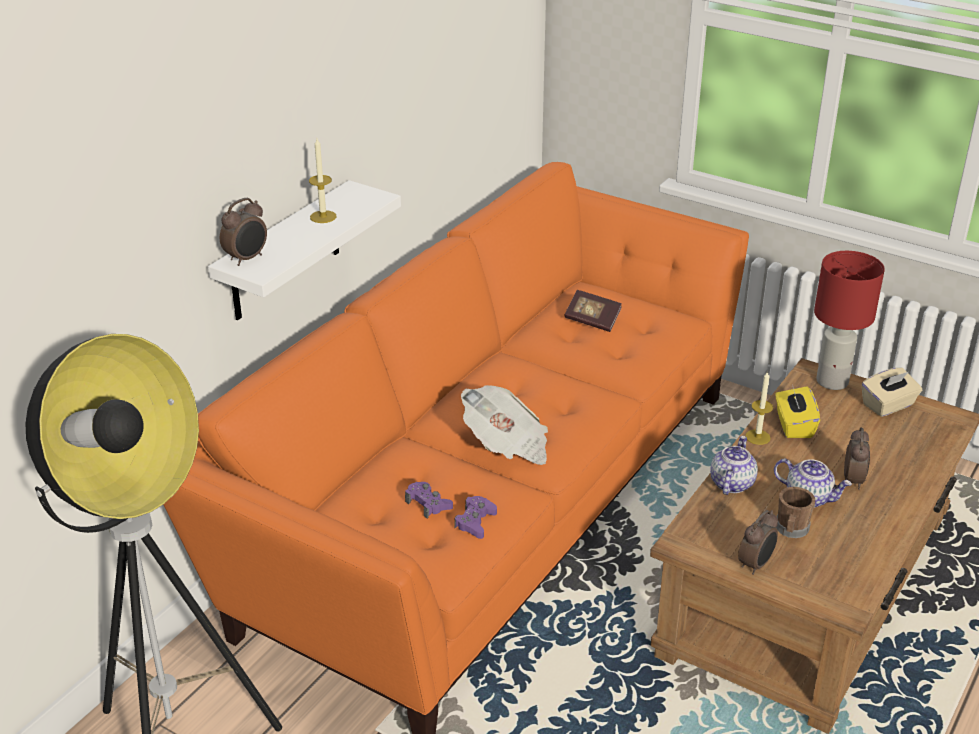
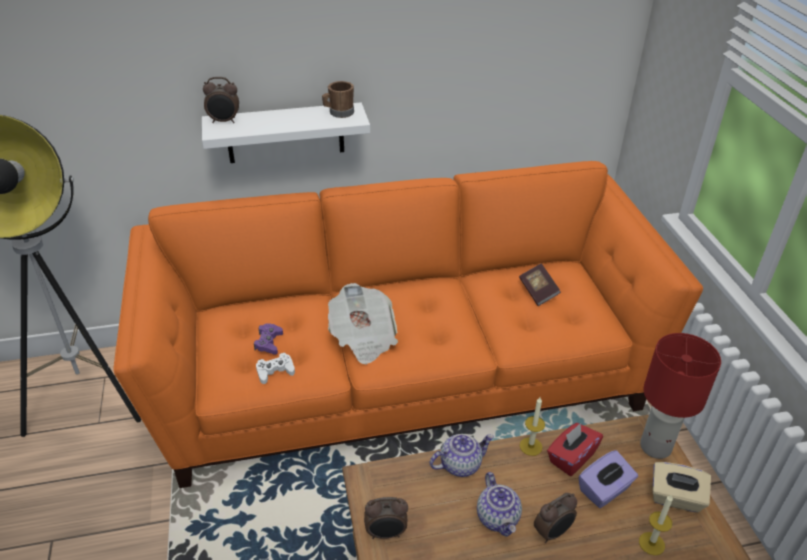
camera: 45 degrees right, 5 degrees up
candle [309,138,336,223] -> candle moved to [639,494,673,555]
purple game controller [454,496,497,539] -> white game controller [256,353,295,384]
yellow tissue box [775,384,820,438] -> red tissue box [547,423,603,476]
brown mug [776,487,815,538] -> brown mug moved to [322,81,354,118]
none -> purple tissue box [579,450,638,508]

